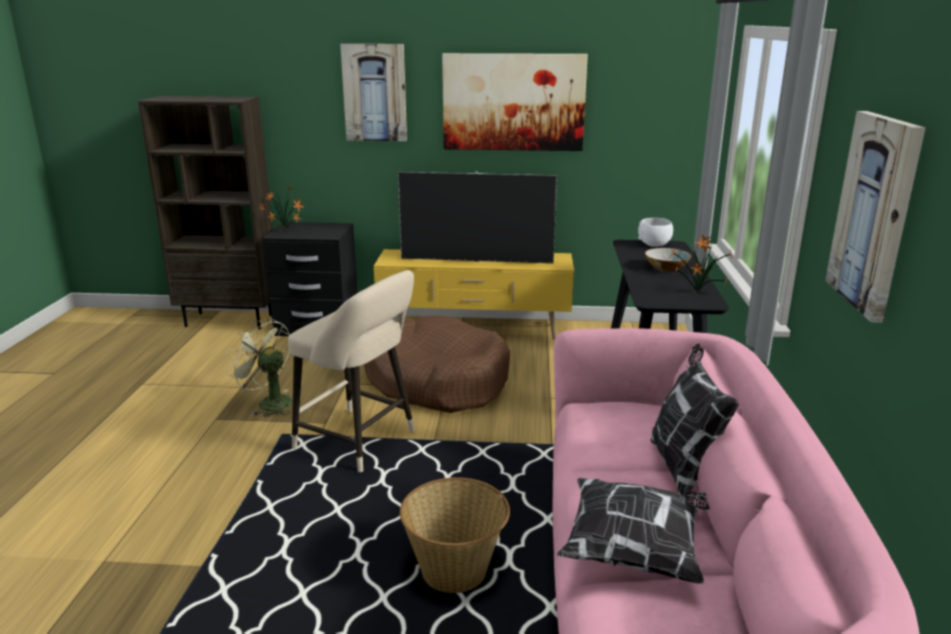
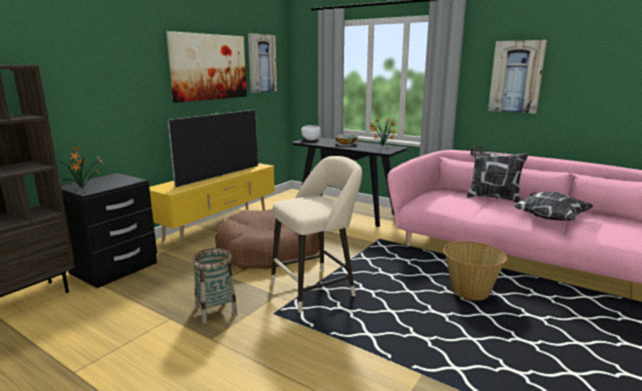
camera: 60 degrees left, 5 degrees down
green fan [227,318,293,417] -> basket [192,248,238,324]
picture [340,44,407,141] -> picture moved to [248,33,277,93]

